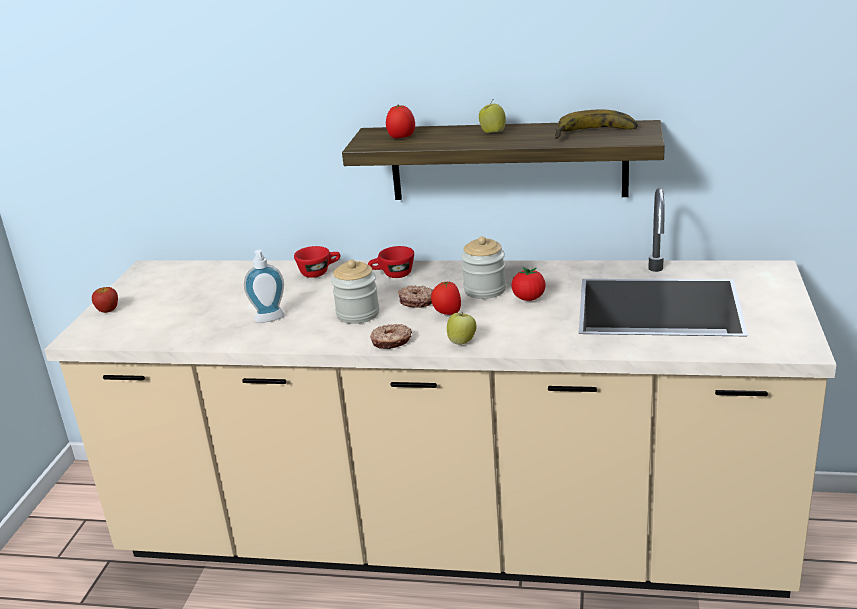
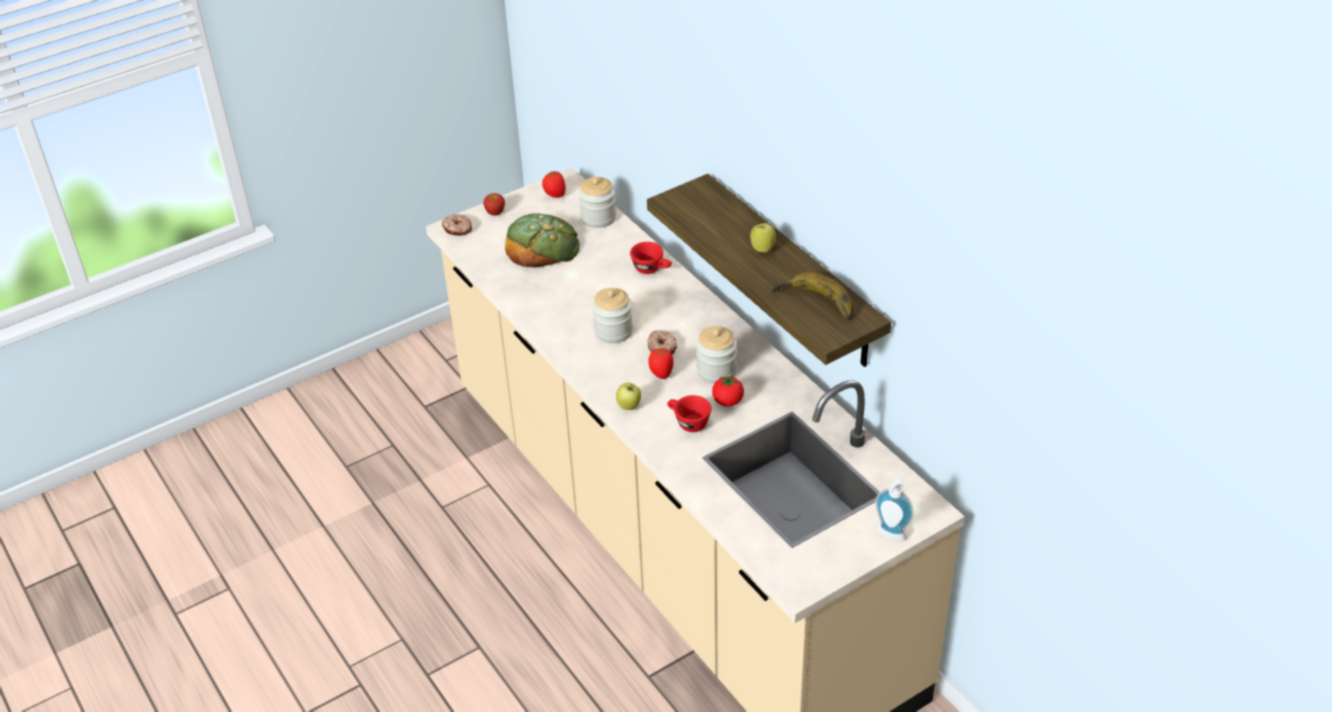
camera: 45 degrees right, 15 degrees up
soap dispenser [244,250,285,323] -> soap dispenser moved to [875,479,914,541]
red cup [368,246,414,278] -> red cup moved to [667,395,711,432]
donut [370,324,412,349] -> donut moved to [442,214,472,236]
tomato [386,105,415,138] -> tomato moved to [542,171,566,198]
none -> bread [505,213,580,268]
none -> jar [579,177,616,228]

